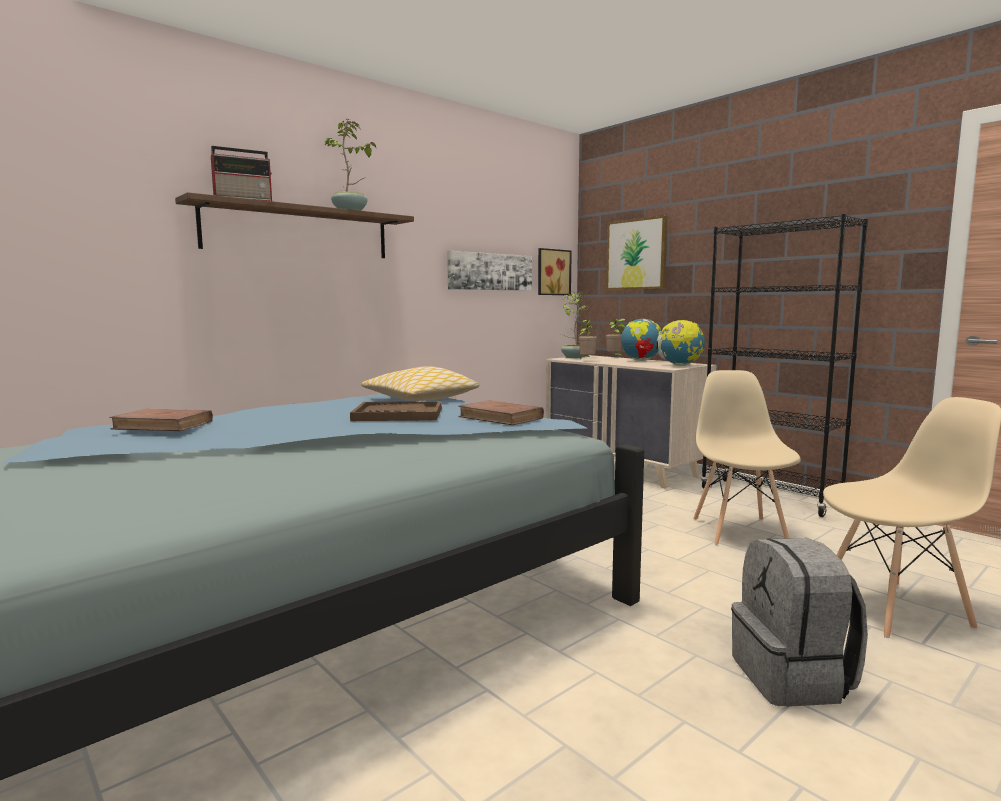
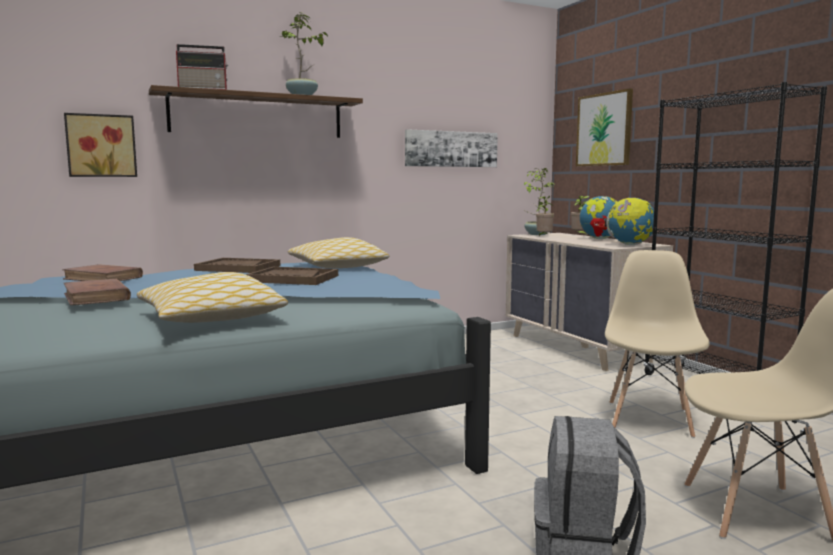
camera: 15 degrees right, 0 degrees up
brown book [458,400,544,425] -> brown book moved to [64,279,131,305]
picture [538,248,572,295] -> picture moved to [64,113,137,177]
none -> pillow [137,272,288,323]
none -> brown tray [194,258,280,273]

